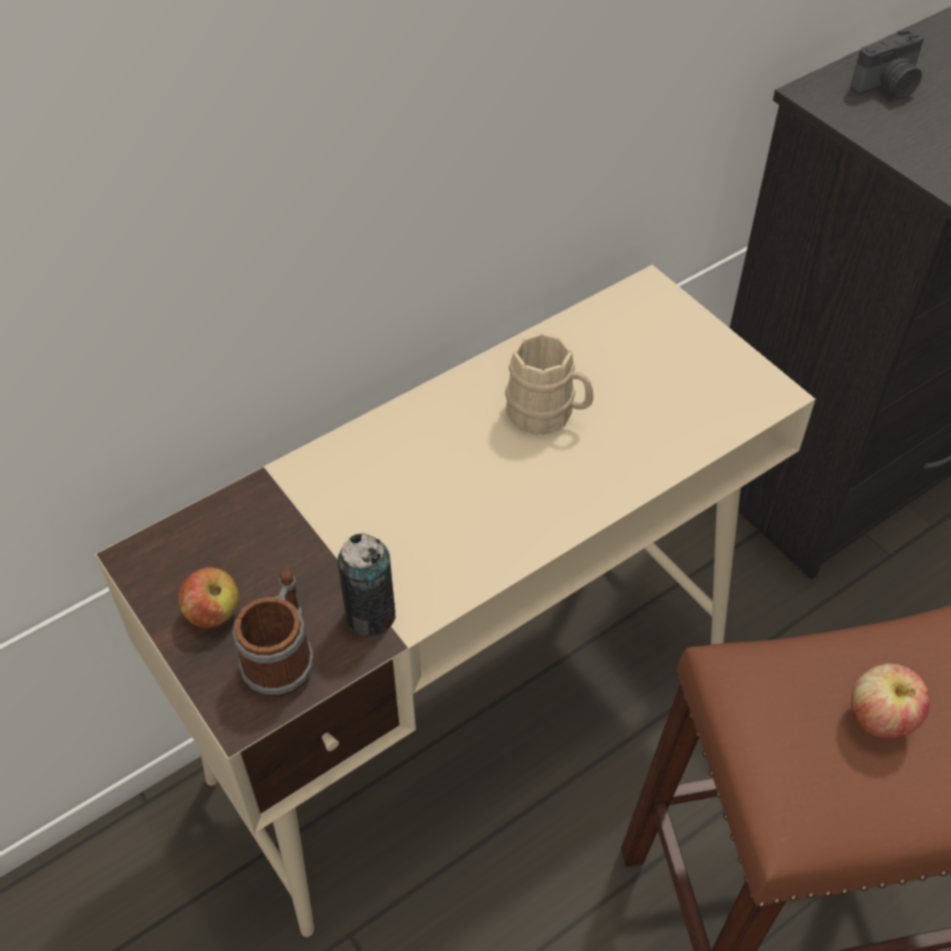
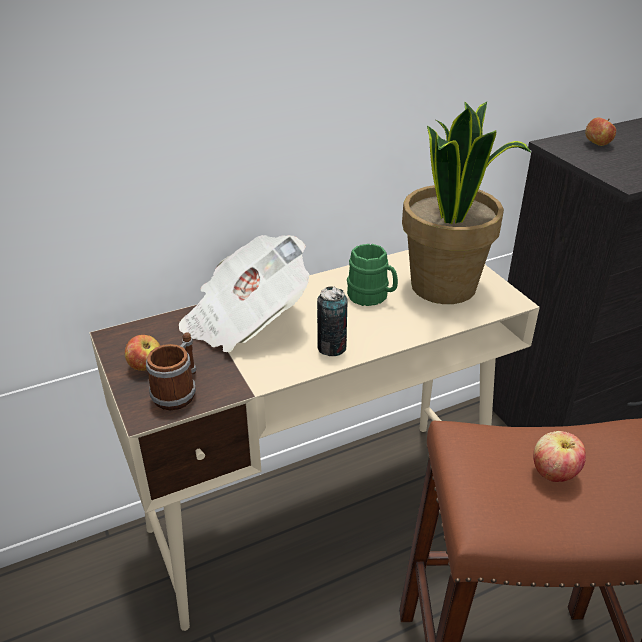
camera: 10 degrees right, 15 degrees down
can [338,533,396,636] -> can moved to [317,286,348,356]
beige mug [505,333,593,435] -> green mug [347,244,398,306]
camera [850,28,924,99] -> apple [585,117,616,146]
none -> newspaper [179,235,309,353]
none -> potted plant [402,102,531,304]

